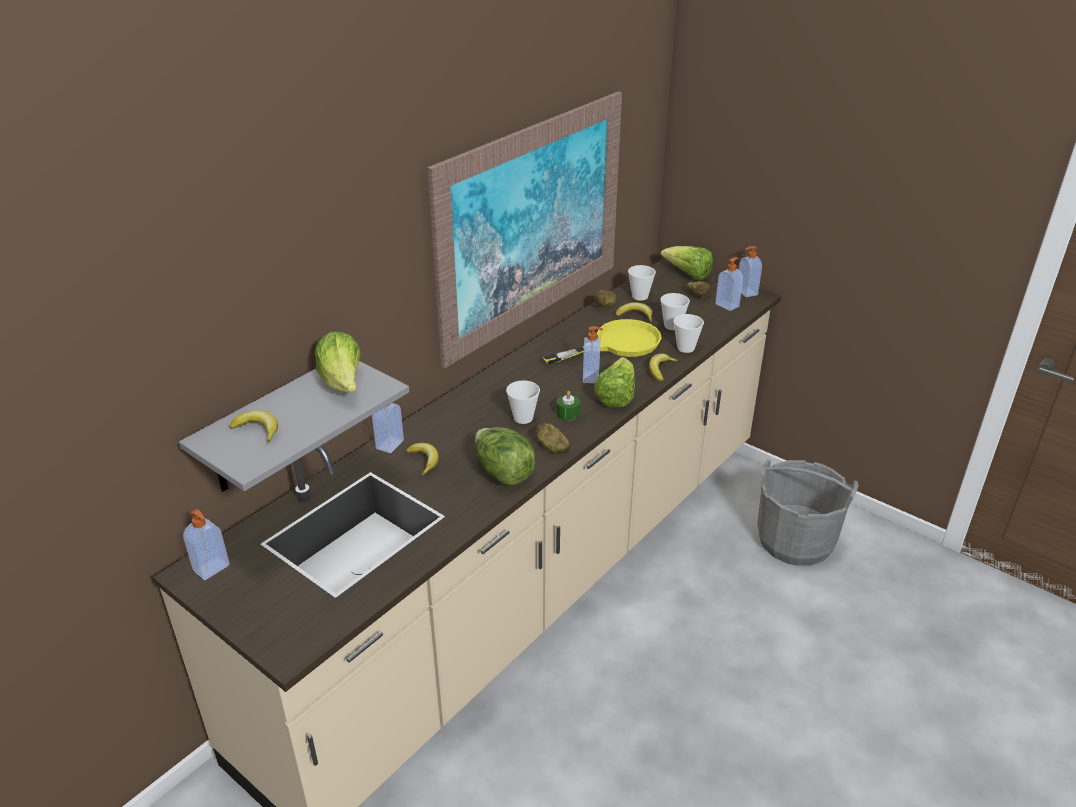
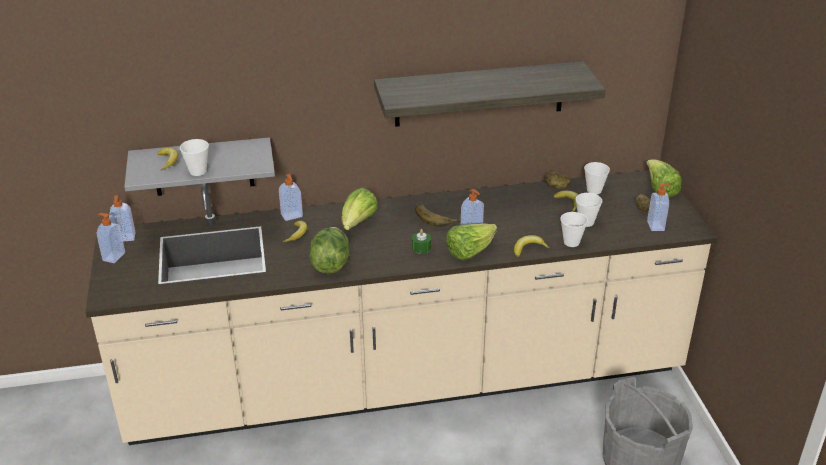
camera: 40 degrees right, 0 degrees up
lettuce [315,332,361,392] -> lettuce moved to [341,188,378,230]
picture [427,91,622,368] -> shelf [374,61,606,127]
cup [506,380,540,424] -> cup moved to [180,139,209,176]
potato [536,422,570,453] -> none
yellow frying pan [543,319,662,365] -> none
soap dispenser [739,246,762,297] -> soap dispenser moved to [97,213,125,263]
none -> banana [415,202,461,227]

